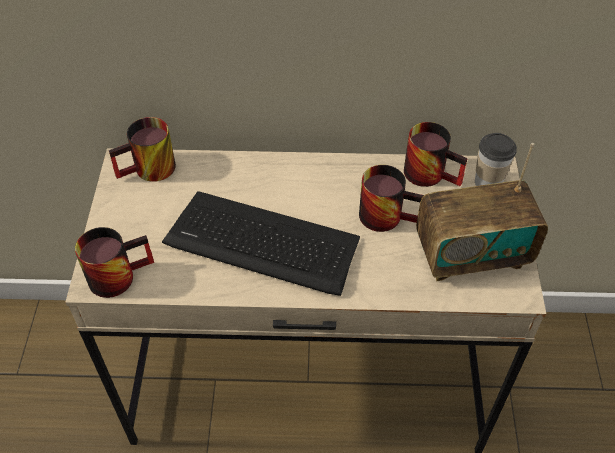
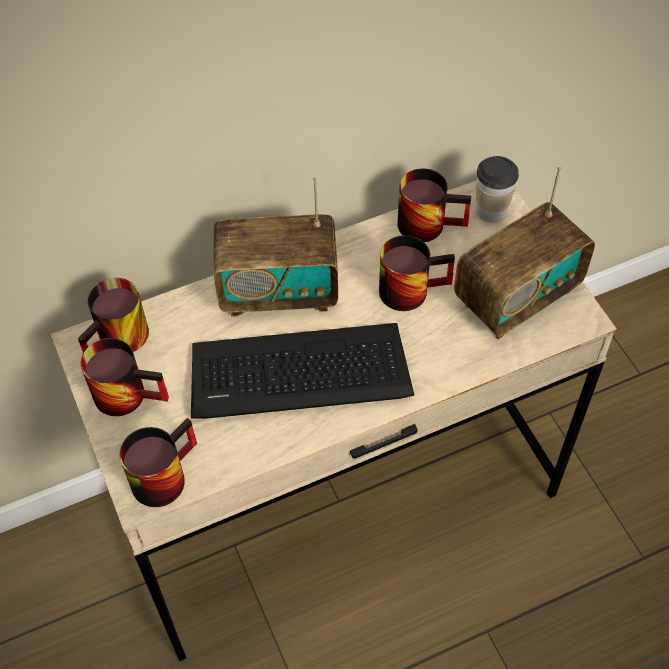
camera: 25 degrees left, 5 degrees up
none -> mug [81,338,169,416]
none -> radio [214,175,338,317]

